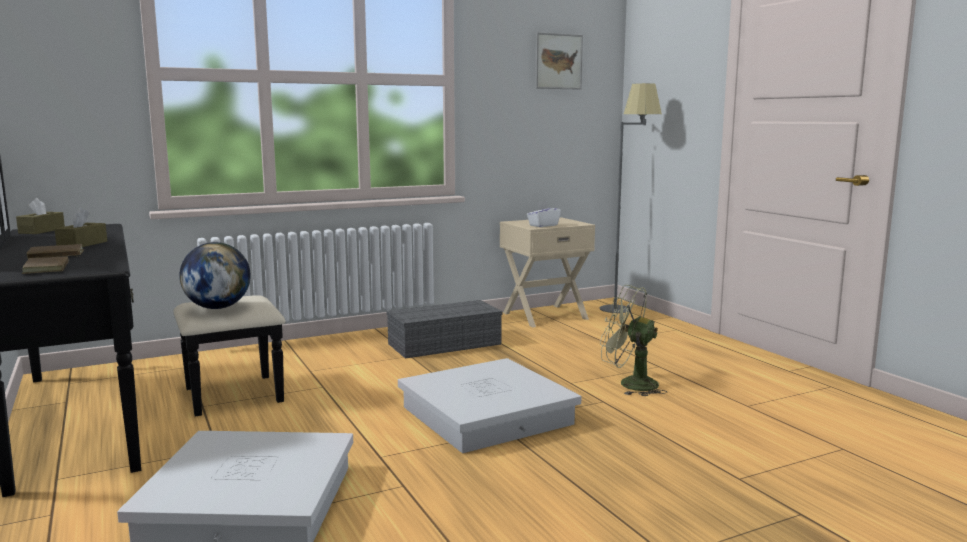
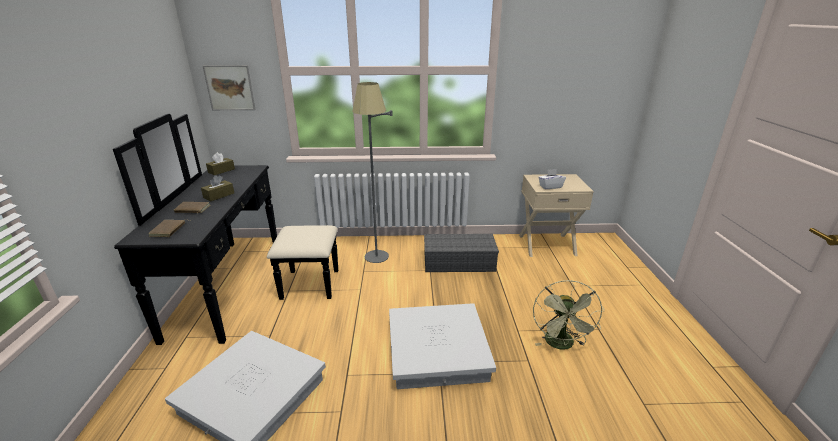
camera: 25 degrees right, 15 degrees up
globe [179,242,251,309] -> none
picture [535,32,583,90] -> picture moved to [202,65,256,110]
grey floor lamp [599,83,662,313] -> grey floor lamp moved to [352,82,393,263]
green fan [600,285,667,396] -> green fan turned 135 degrees counterclockwise [533,280,604,350]

